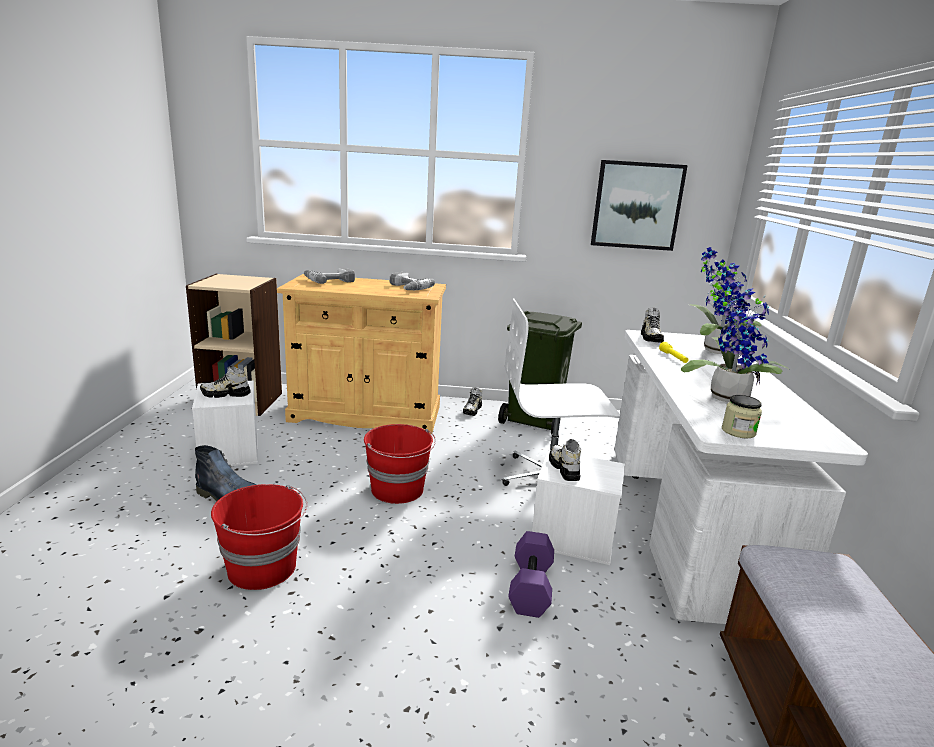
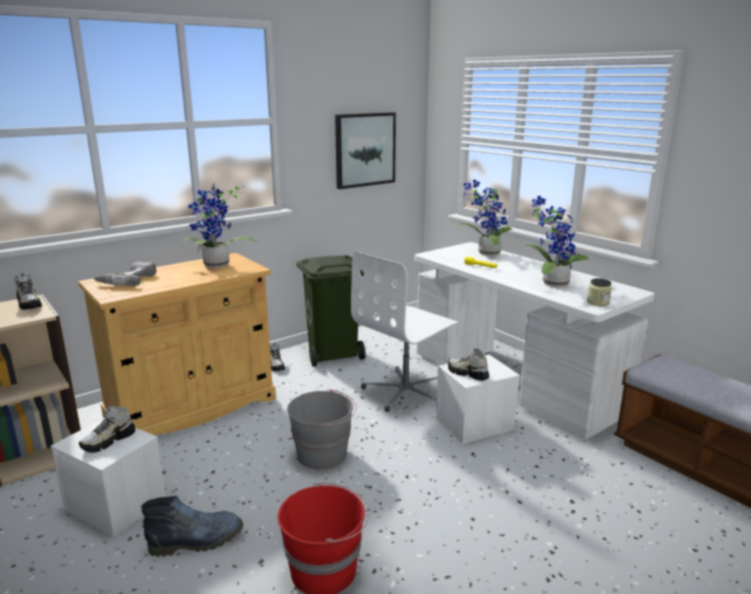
camera: 40 degrees left, 0 degrees up
red bucket [364,424,436,504] -> grey bucket [287,389,356,470]
power drill [390,272,435,290] -> potted plant [182,183,258,268]
purple dumbbell [508,531,554,618] -> none
shoe [641,308,664,343] -> shoe moved to [14,273,42,310]

